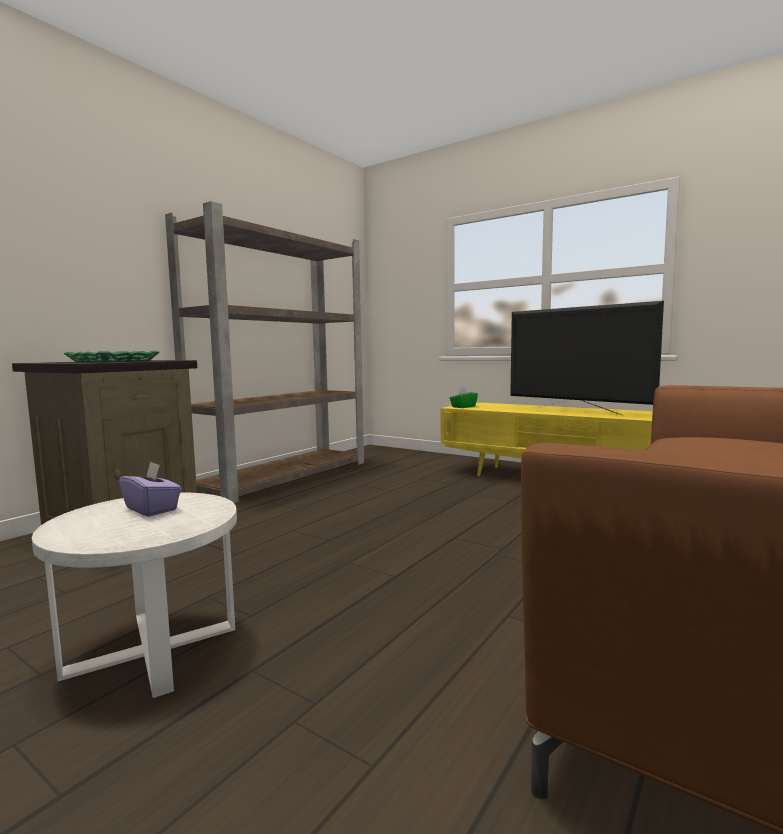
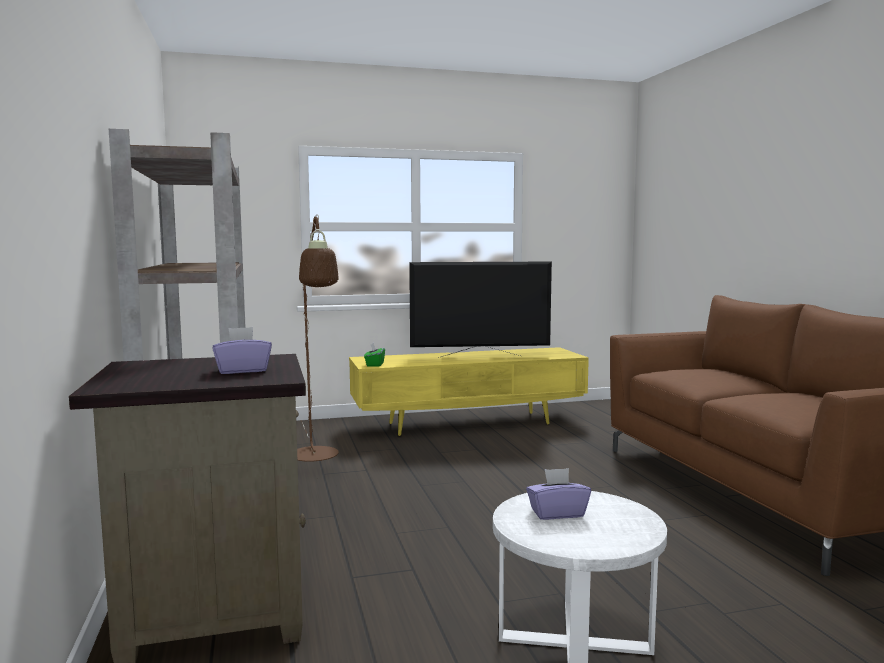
camera: 50 degrees left, 0 degrees up
green tray [63,351,160,362] -> purple tissue box [213,327,272,374]
none -> brown floor lamp [297,214,339,462]

